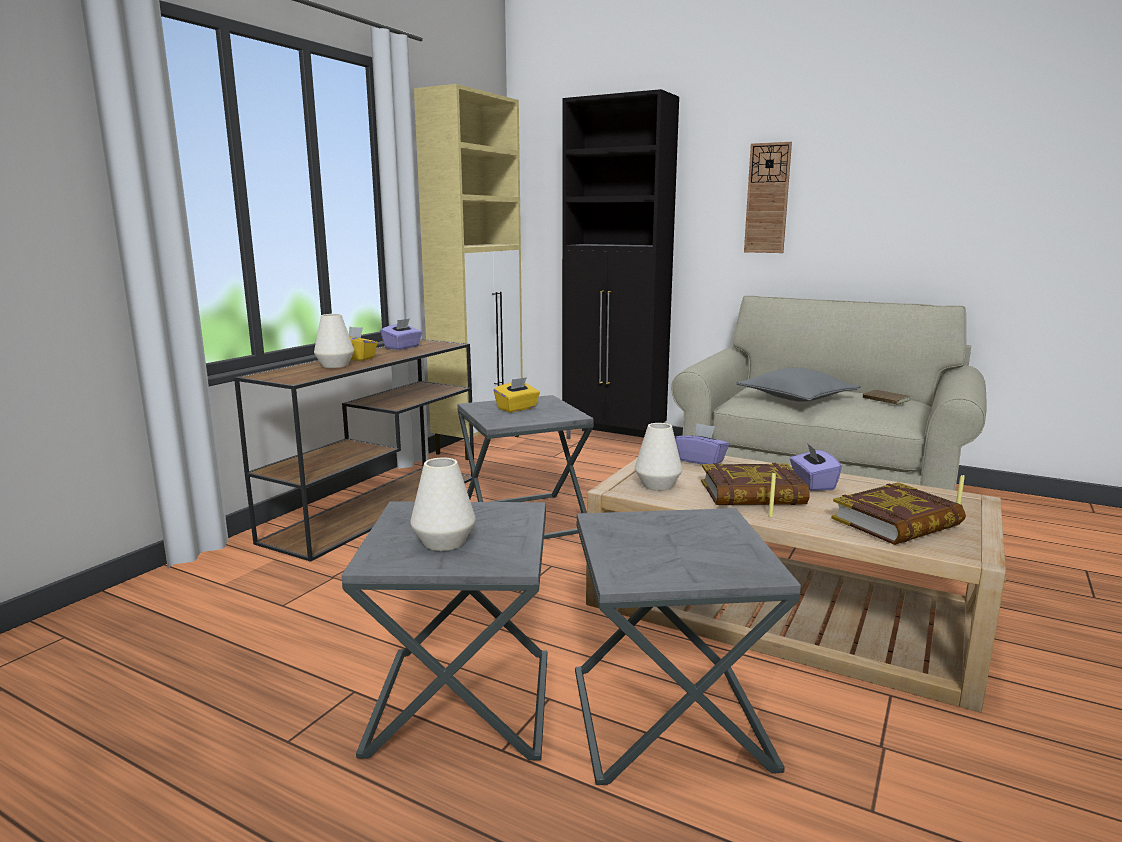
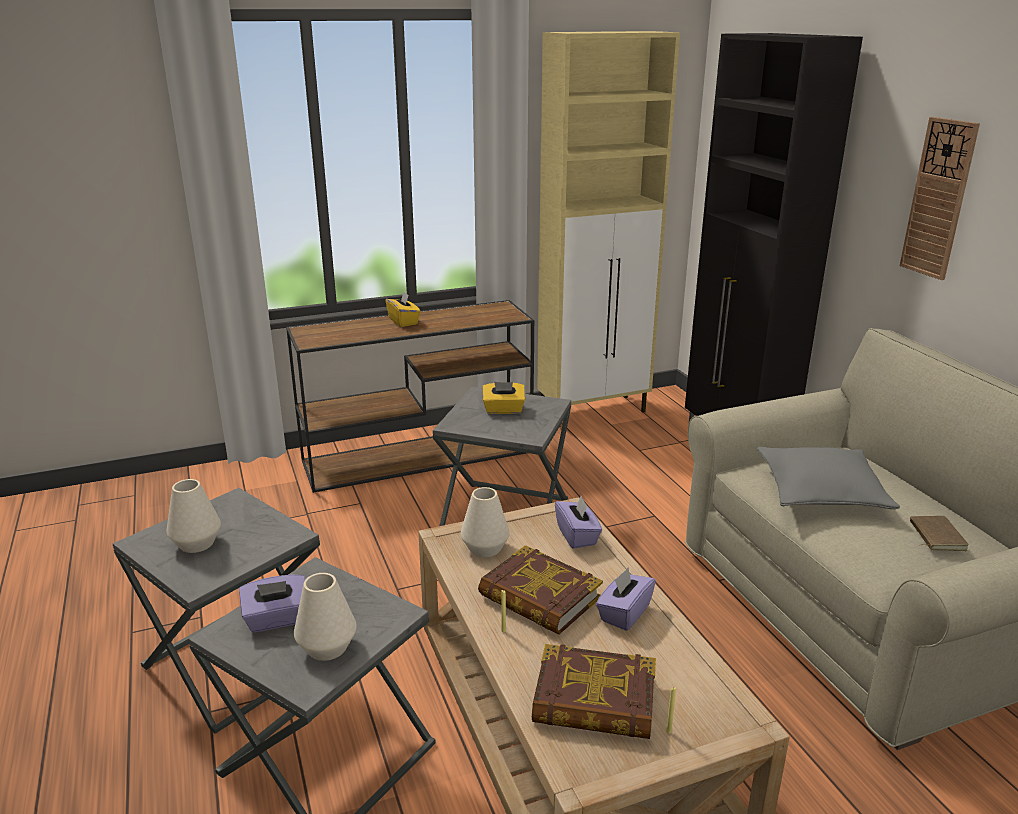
camera: 40 degrees right, 10 degrees up
white vase [314,314,354,368] -> white vase moved to [294,573,357,661]
purple tissue box [380,318,422,350] -> purple tissue box moved to [239,574,305,632]

